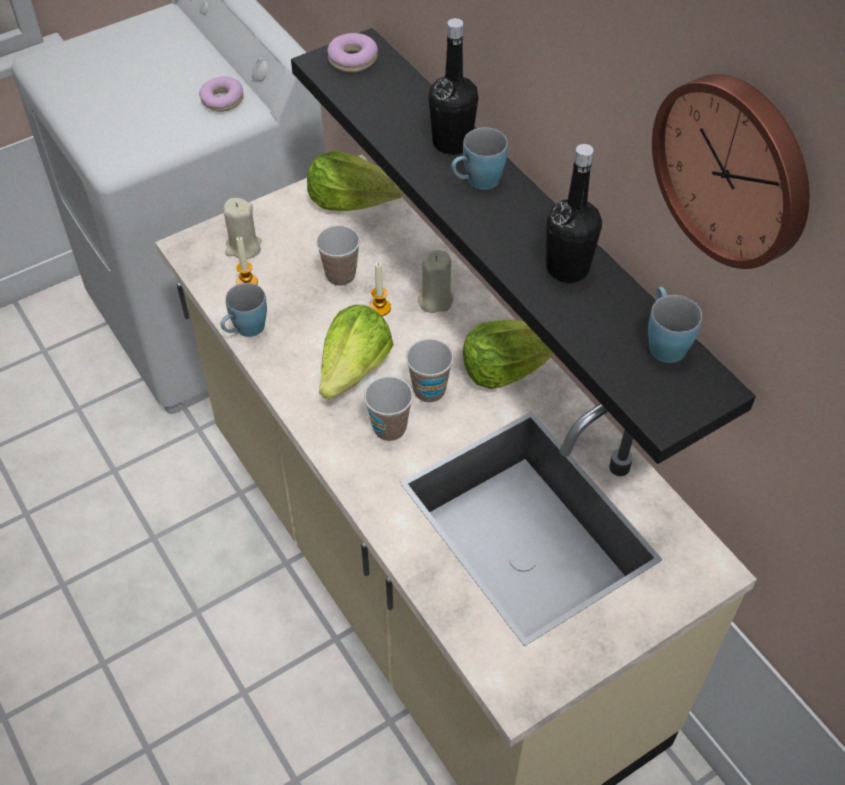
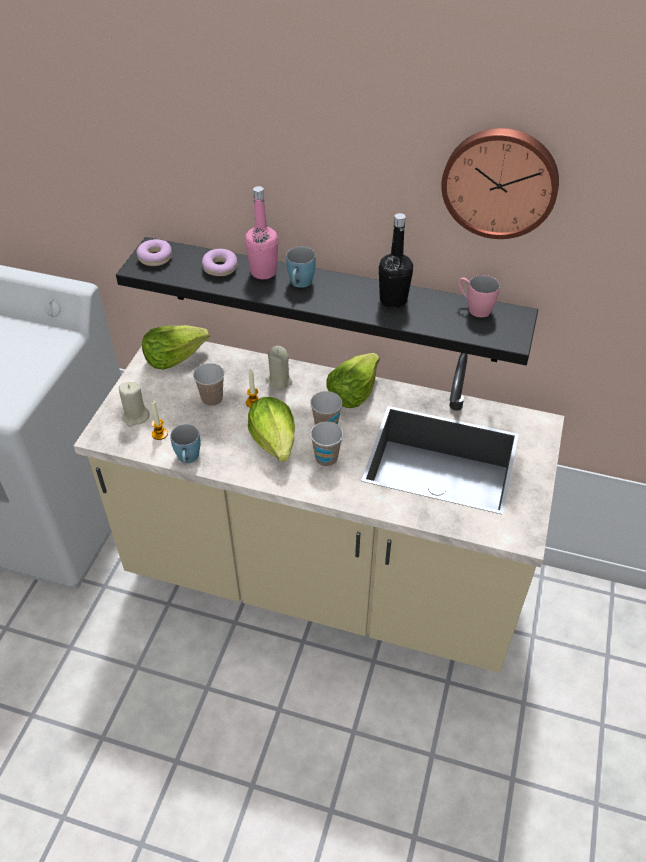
camera: 40 degrees left, 5 degrees down
donut [199,76,244,112] -> donut moved to [202,249,237,276]
black bottle [428,18,478,155] -> pink bottle [245,186,278,279]
blue mug [648,287,702,363] -> pink mug [459,275,500,317]

